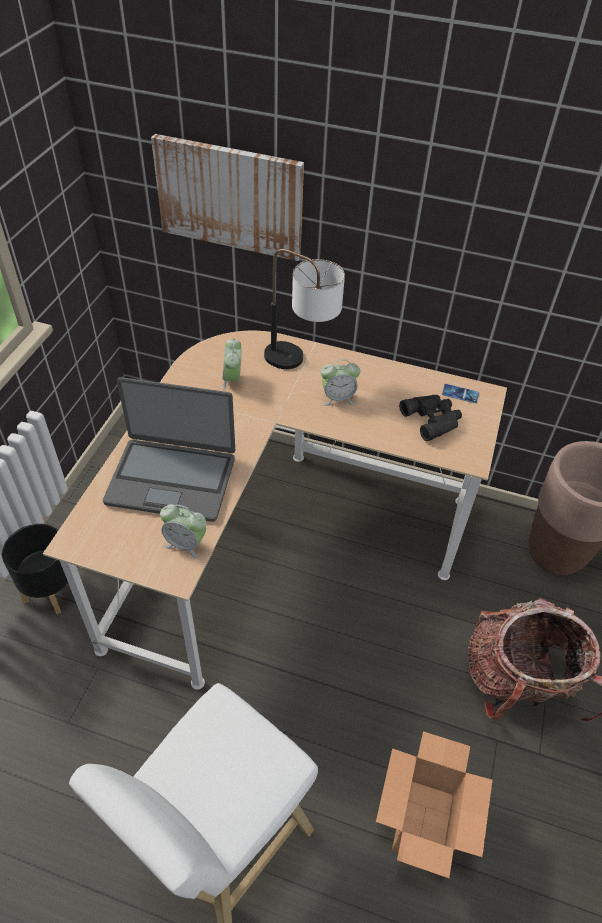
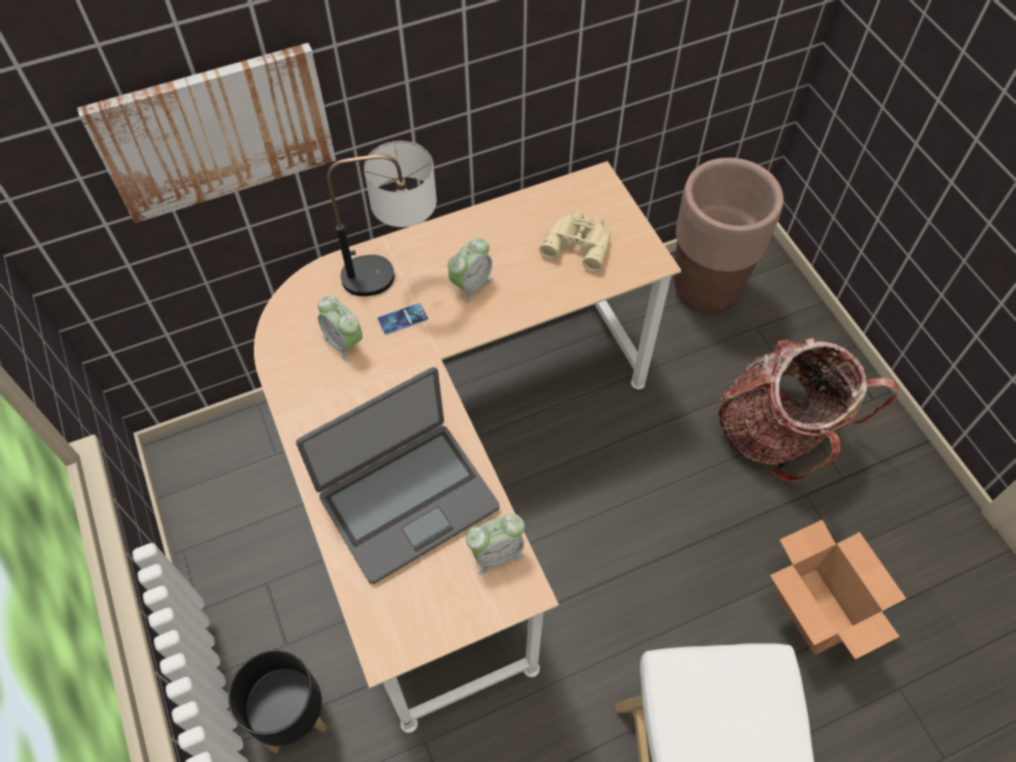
camera: 40 degrees left, 10 degrees up
black binoculars [399,395,462,441] -> beige binoculars [539,211,611,272]
phone [442,384,479,403] -> phone moved to [378,303,428,335]

